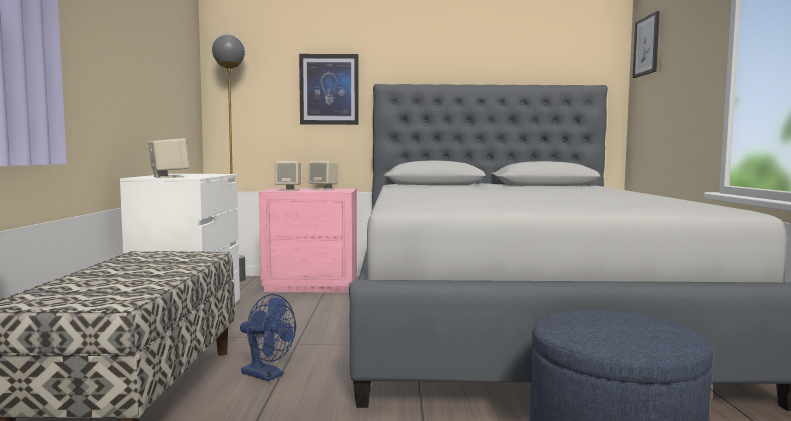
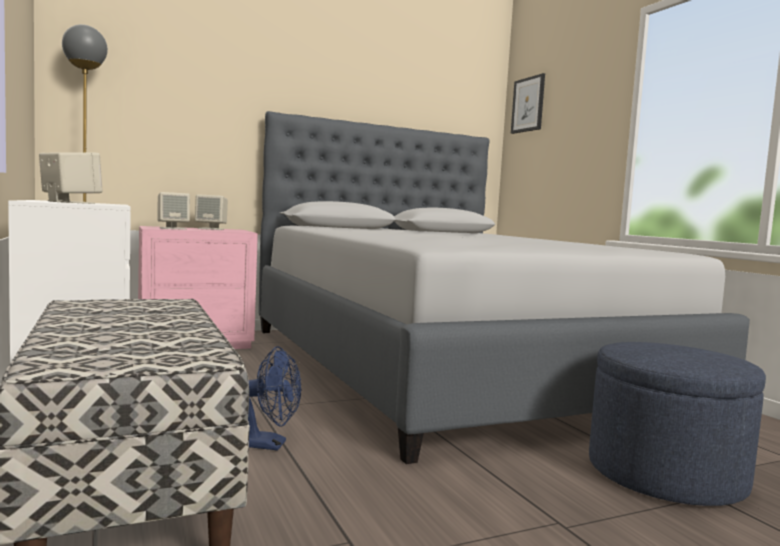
camera: 25 degrees left, 0 degrees up
picture [299,54,359,125] -> none

